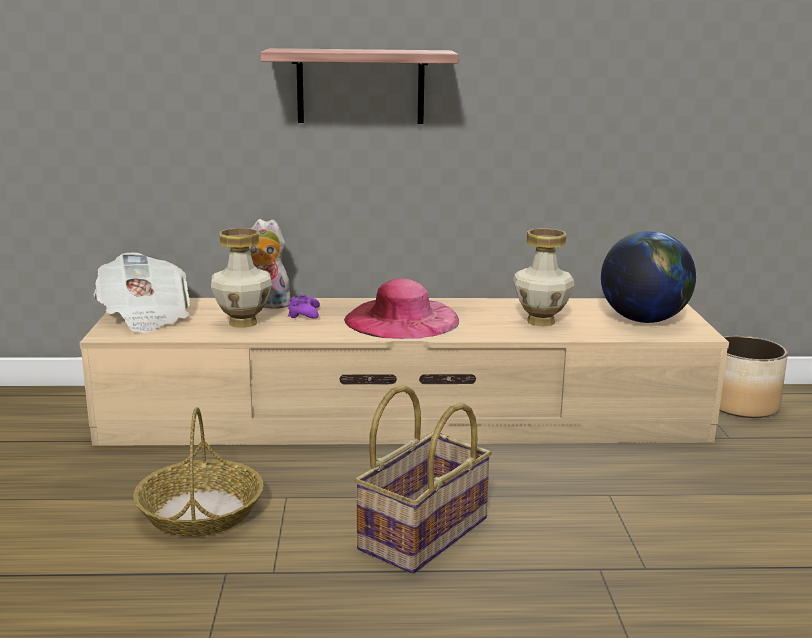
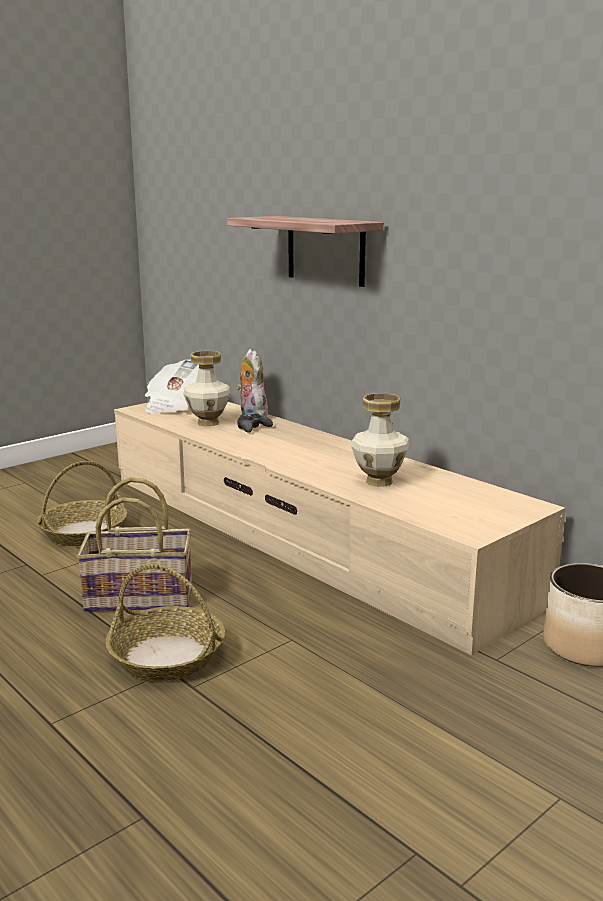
camera: 50 degrees right, 0 degrees up
purple game controller [288,294,320,319] -> black game controller [238,413,273,433]
pink hat [344,278,459,339] -> none
globe [601,231,696,323] -> none
none -> basket [106,564,225,681]

